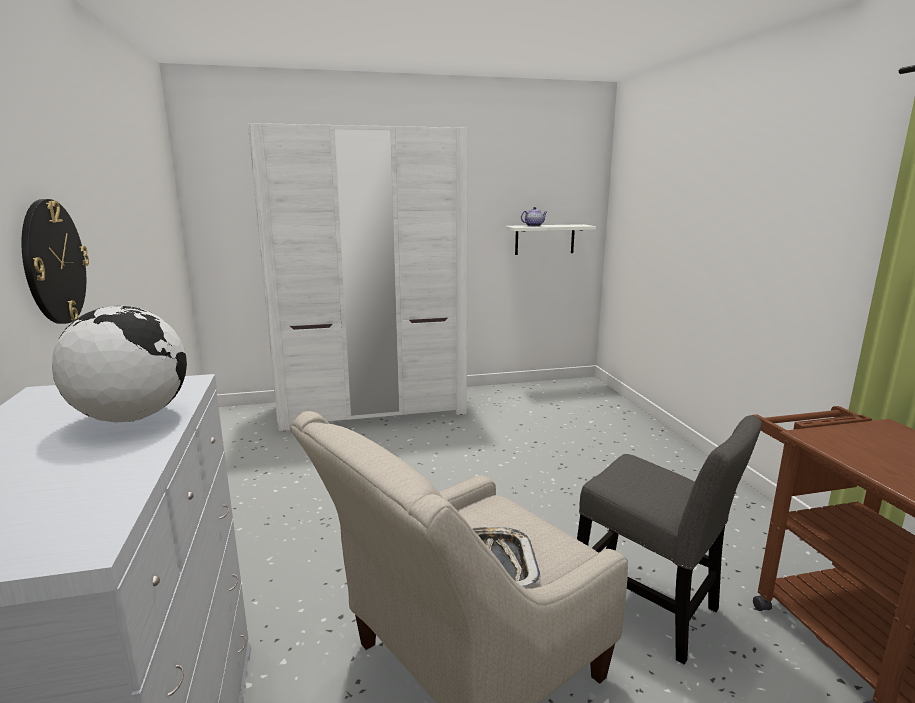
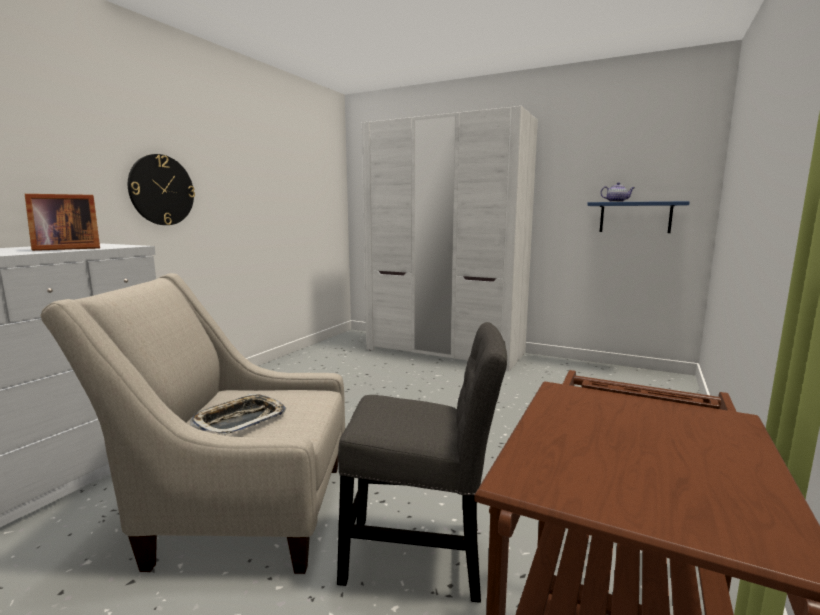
camera: 40 degrees right, 5 degrees down
globe [52,306,187,423] -> picture frame [25,194,100,251]
white shelf [505,224,596,255] -> blue shelf [587,201,690,233]
grey chair [577,415,762,664] -> grey chair turned 75 degrees counterclockwise [337,322,507,603]

